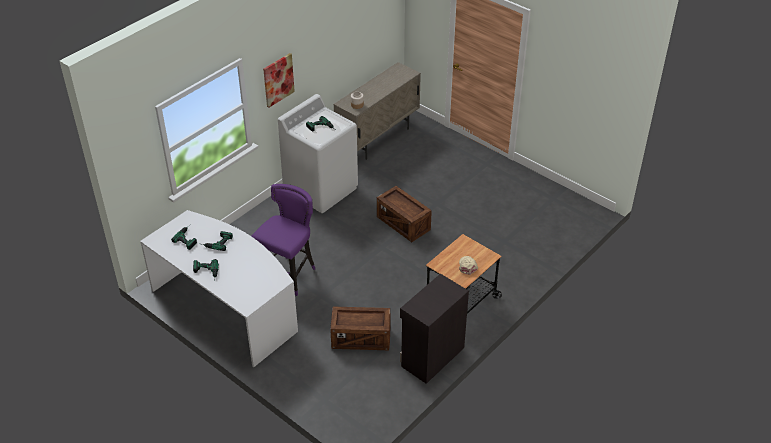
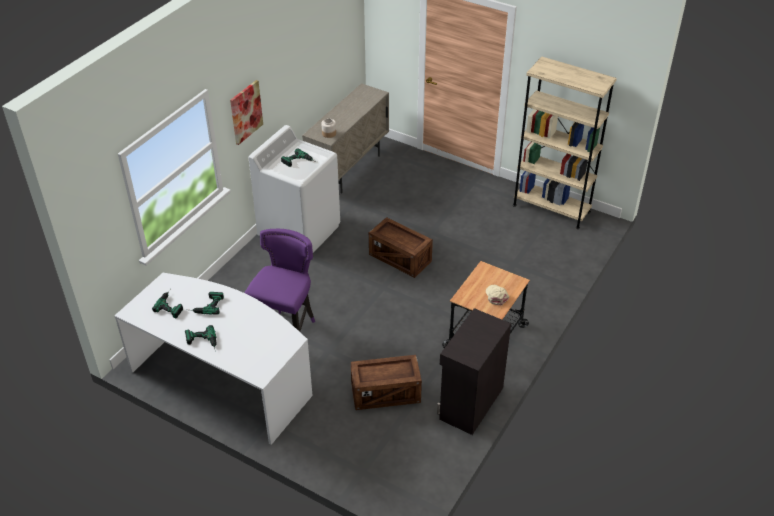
camera: 10 degrees left, 0 degrees up
none -> beige bookcase [513,56,617,229]

